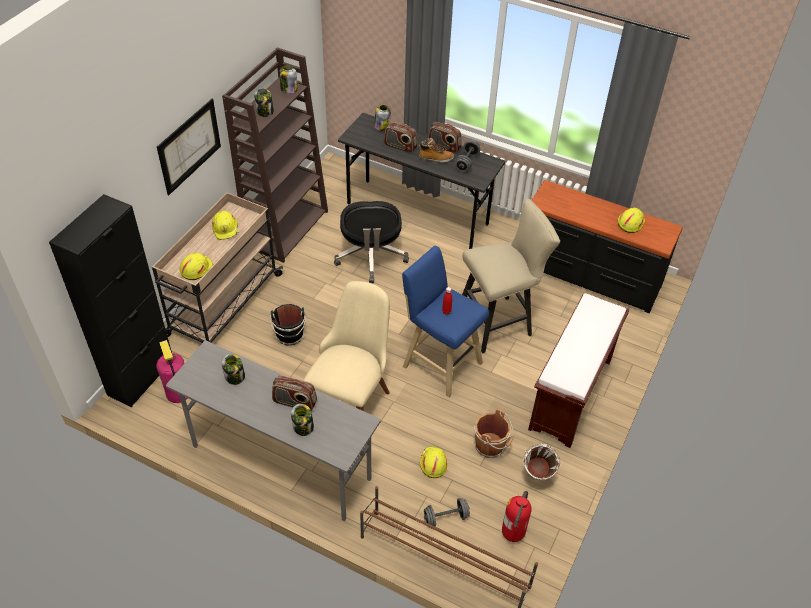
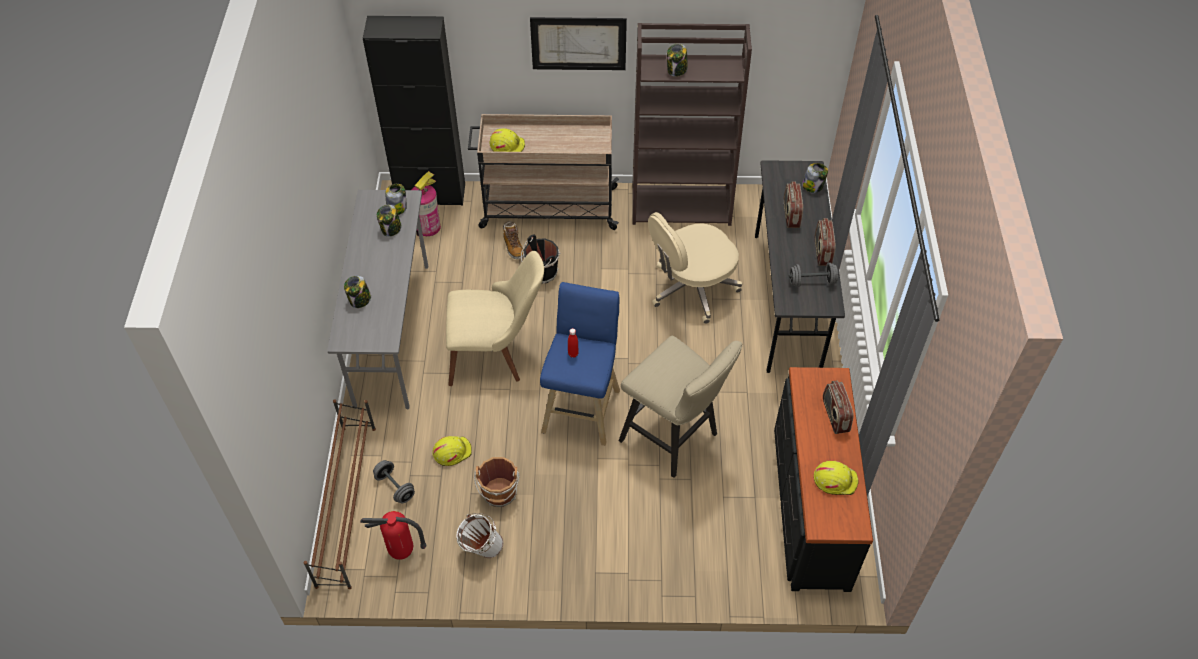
camera: 65 degrees right, 5 degrees up
yellow hard hat [212,211,239,240] -> none
radio [272,375,317,411] -> radio moved to [823,380,854,434]
jar [279,65,298,94] -> jar moved to [385,184,407,215]
black office chair [334,201,409,283] -> beige office chair [648,212,742,324]
boot [419,138,454,163] -> boot moved to [503,221,524,259]
brown bench [528,293,629,448] -> none

